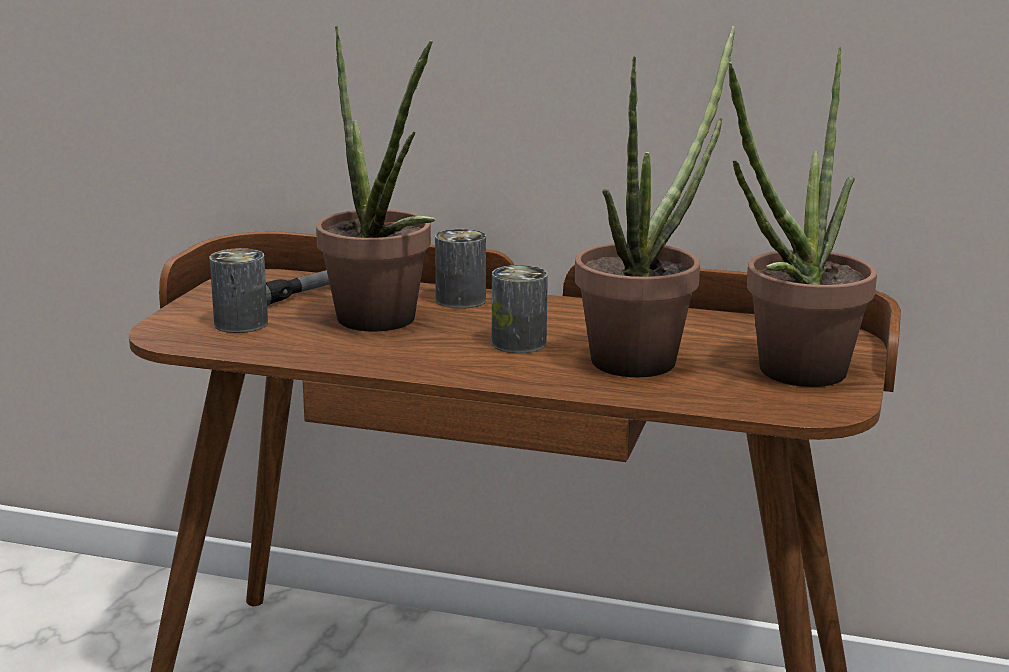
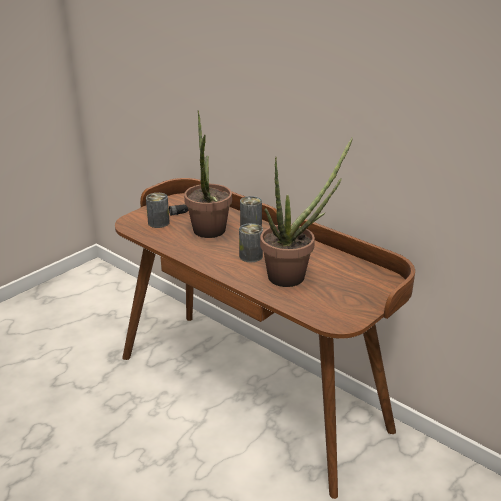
camera: 25 degrees right, 10 degrees up
potted plant [729,47,877,387] -> none

